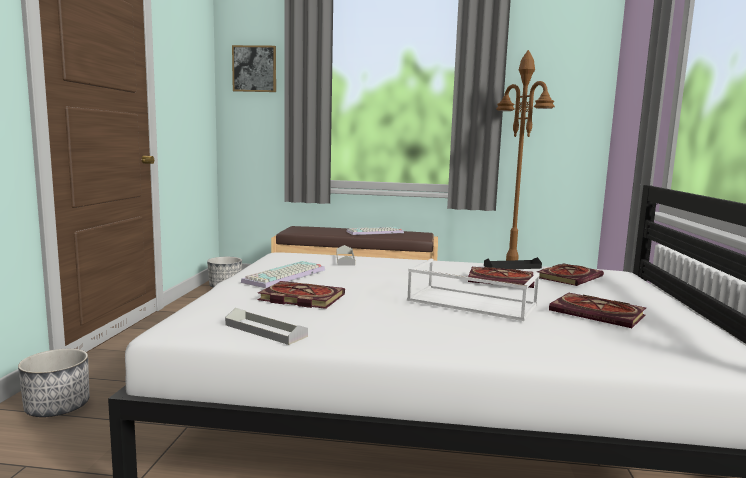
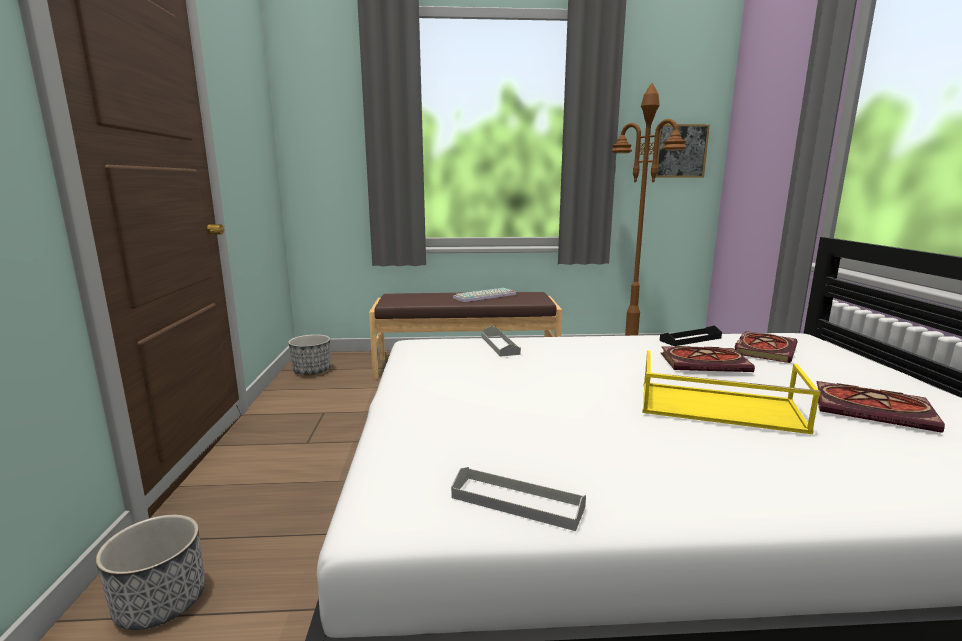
camera: 10 degrees left, 5 degrees up
picture [232,45,276,92] -> picture moved to [656,124,710,178]
keyboard [241,261,325,288] -> none
book [258,281,345,309] -> none
white tray [407,259,540,321] -> yellow tray [642,350,821,434]

